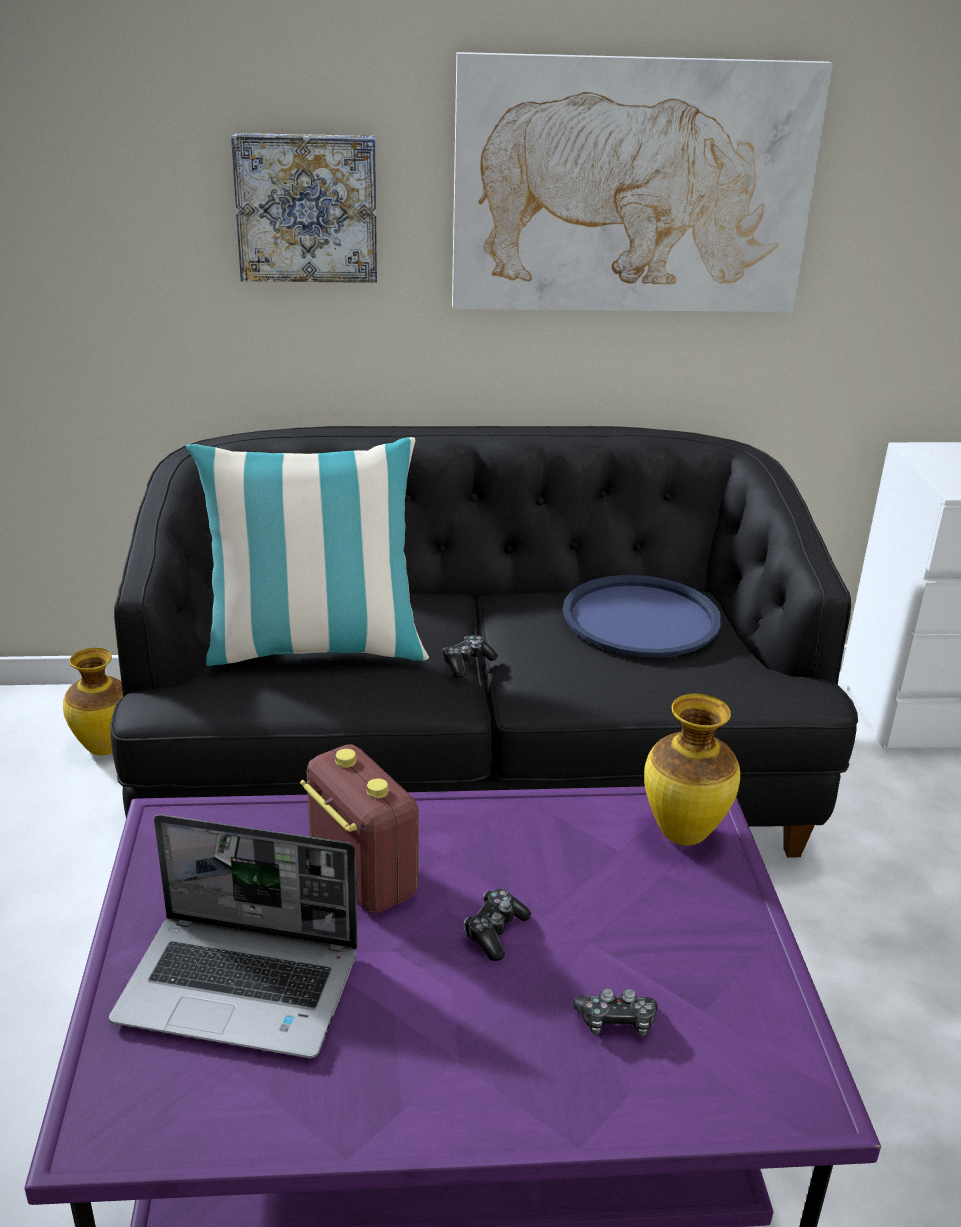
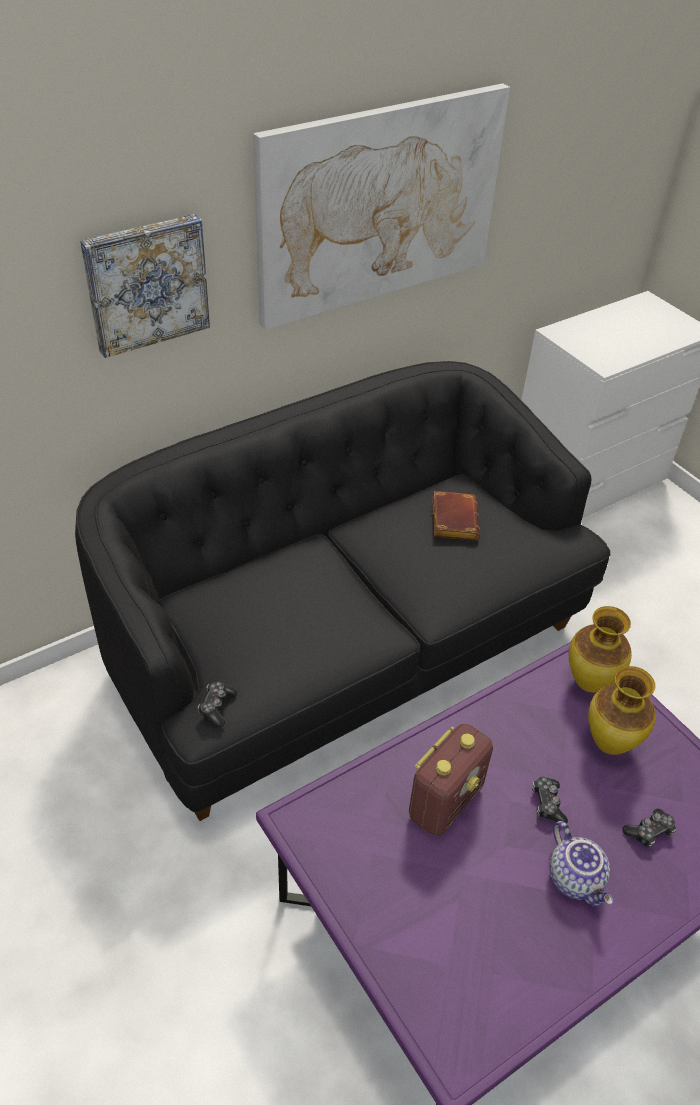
camera: 30 degrees left, 15 degrees up
vase [63,648,123,756] -> vase moved to [588,666,655,755]
laptop [109,814,358,1058] -> none
pillow [186,437,429,666] -> none
radio [300,744,419,913] -> radio turned 105 degrees clockwise [409,724,493,836]
game controller [442,635,498,678] -> game controller moved to [198,681,237,727]
blue tray [563,575,722,657] -> brown book [432,491,480,540]
none -> teapot [549,821,613,906]

